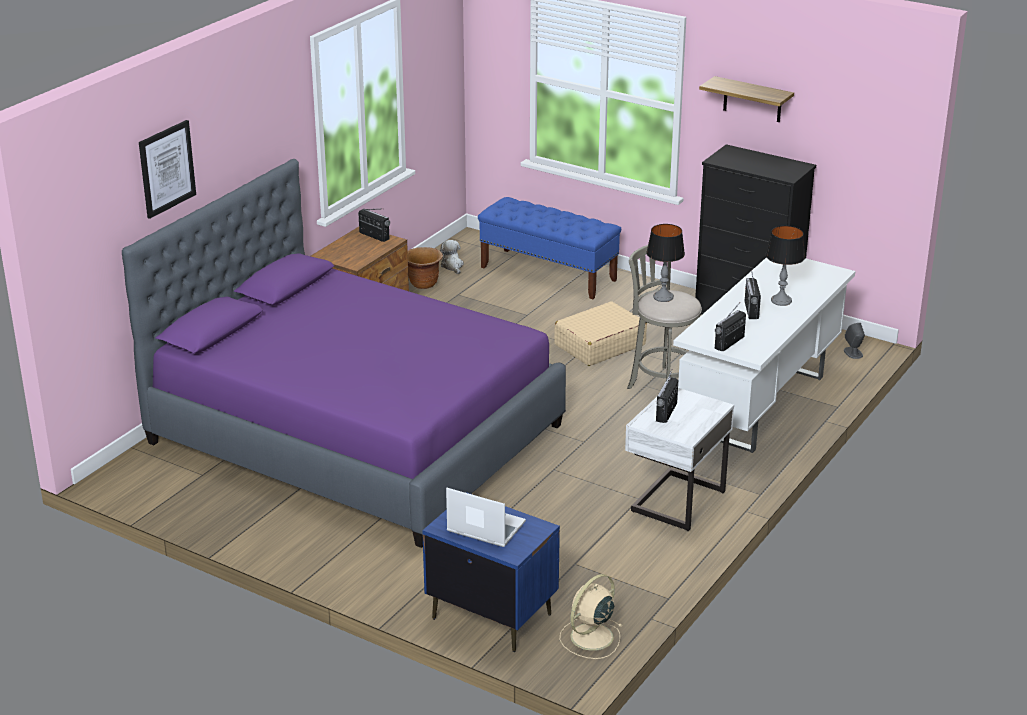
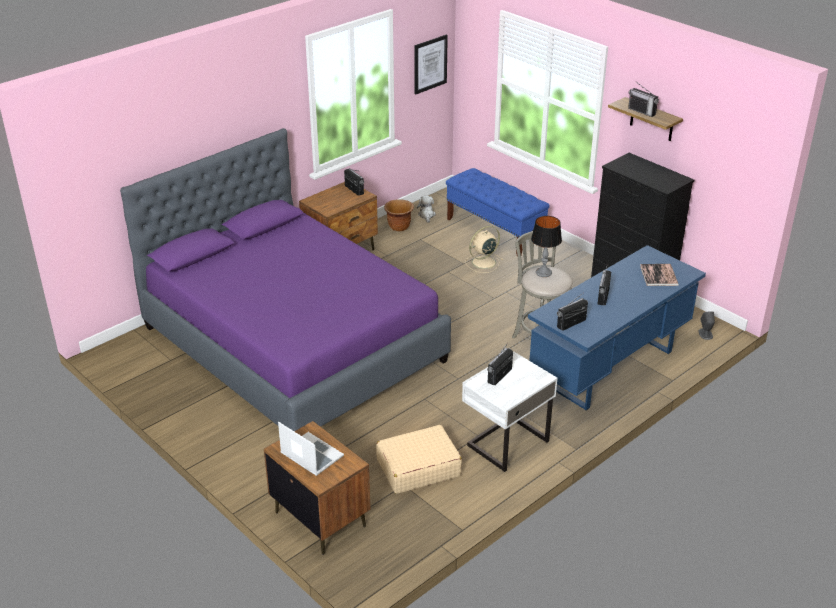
camera: 15 degrees right, 5 degrees up
picture [139,120,196,219] -> picture moved to [414,35,448,94]
blue nightstand [422,492,560,652] -> brown nightstand [264,421,370,555]
beige suitcase [554,301,647,366] -> beige suitcase moved to [376,425,462,494]
beige fan [560,574,622,659] -> beige fan moved to [465,226,503,273]
white desk [673,258,855,453] -> blue desk [528,245,706,410]
table lamp [766,226,805,306] -> none
none -> radio [628,83,659,117]
none -> book [640,264,679,286]

